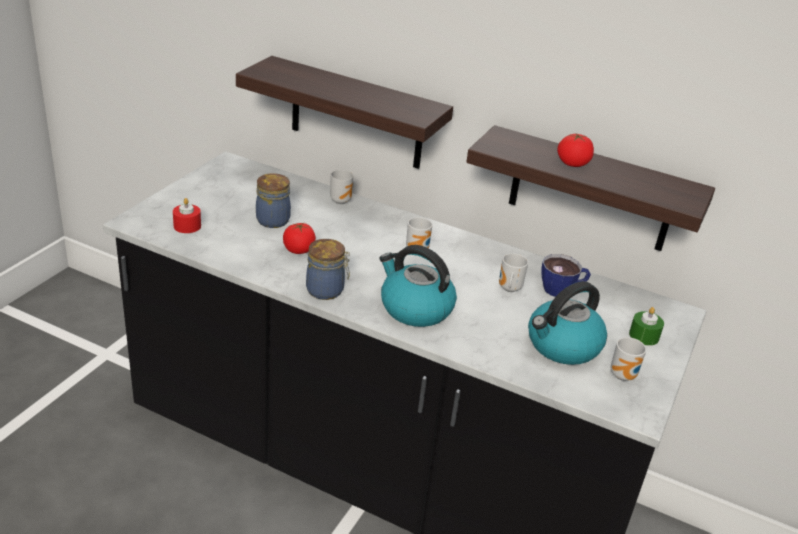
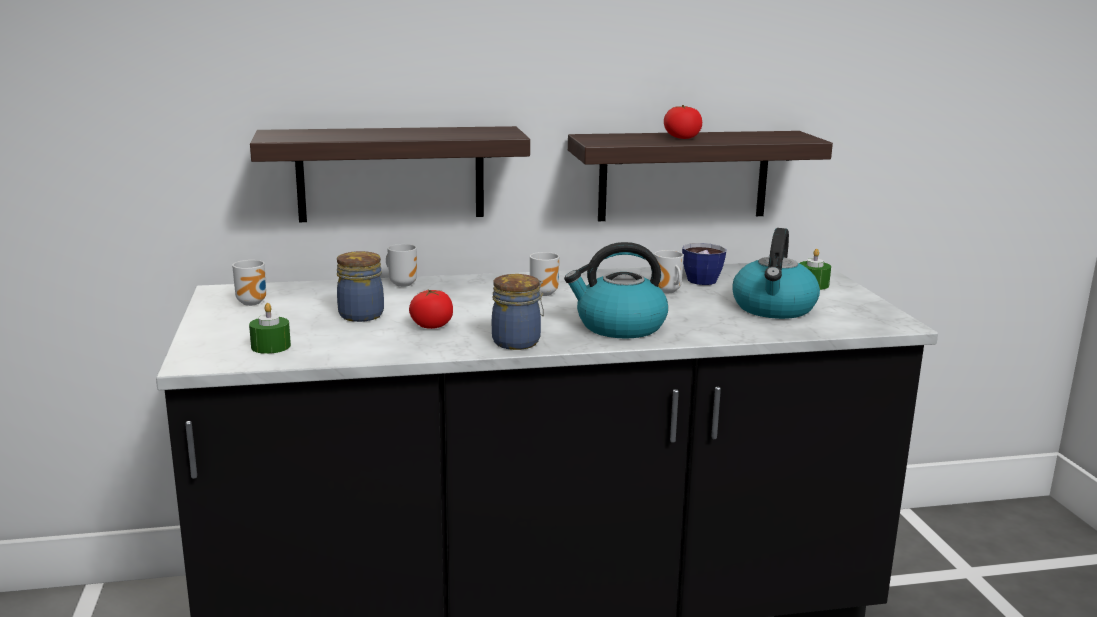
camera: 35 degrees left, 15 degrees down
red candle [173,198,201,233] -> green candle [249,303,291,354]
mug [611,337,646,381] -> mug moved to [232,260,266,306]

